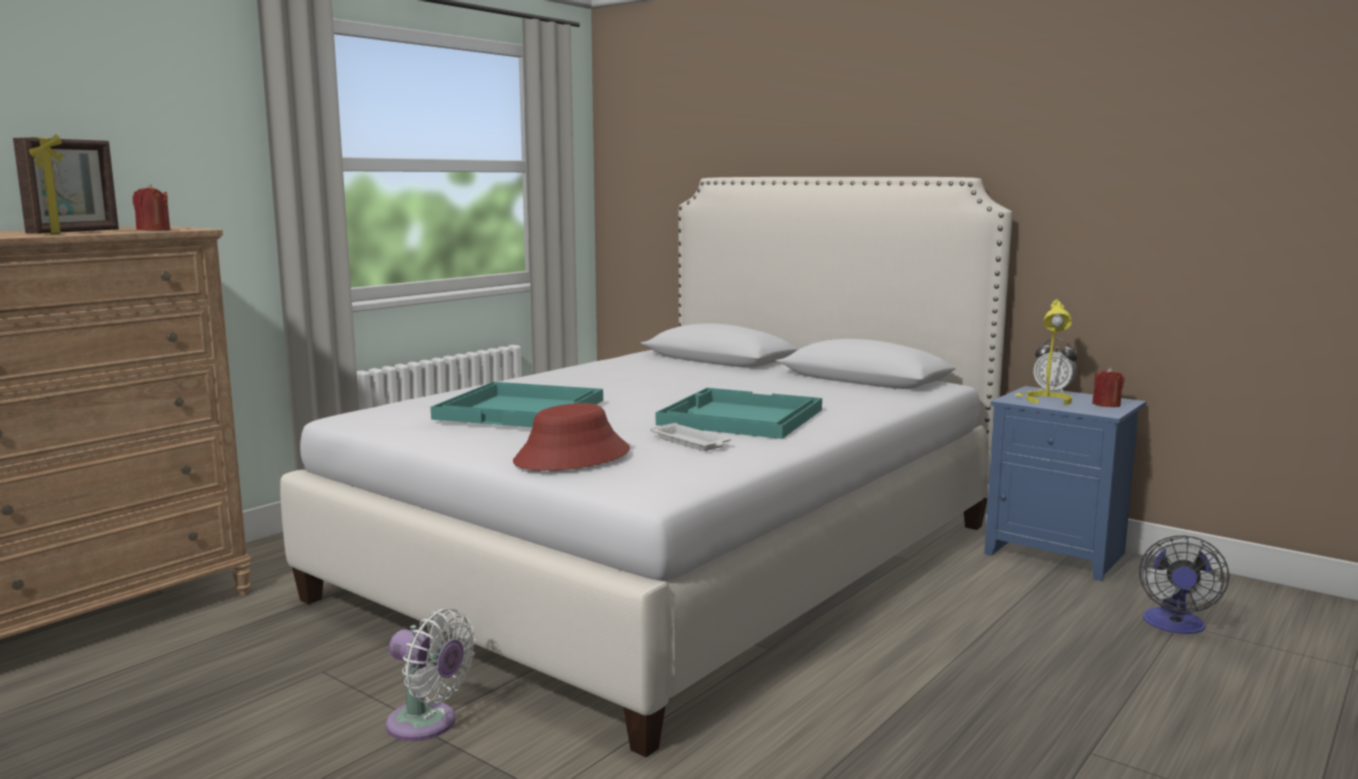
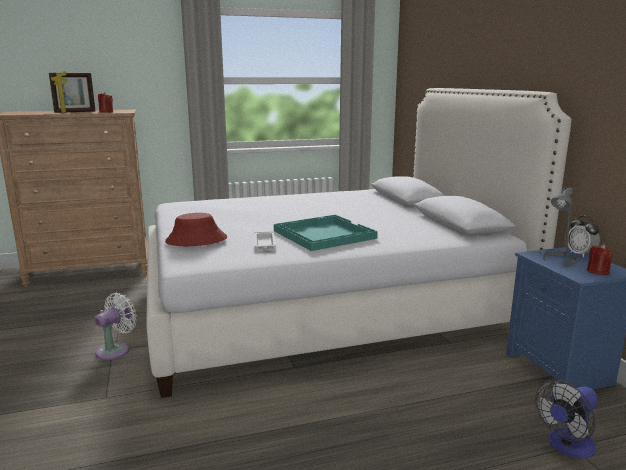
camera: 35 degrees right, 5 degrees up
white fan [386,609,476,741] -> white fan turned 120 degrees counterclockwise [94,293,137,360]
turquoise tray [431,382,603,427] -> none
yellow table lamp [1015,299,1072,405] -> grey table lamp [538,187,577,266]

